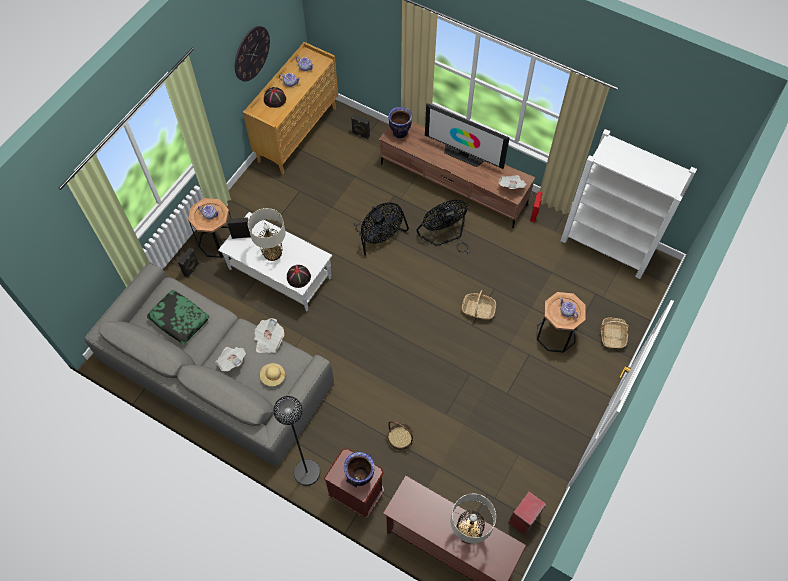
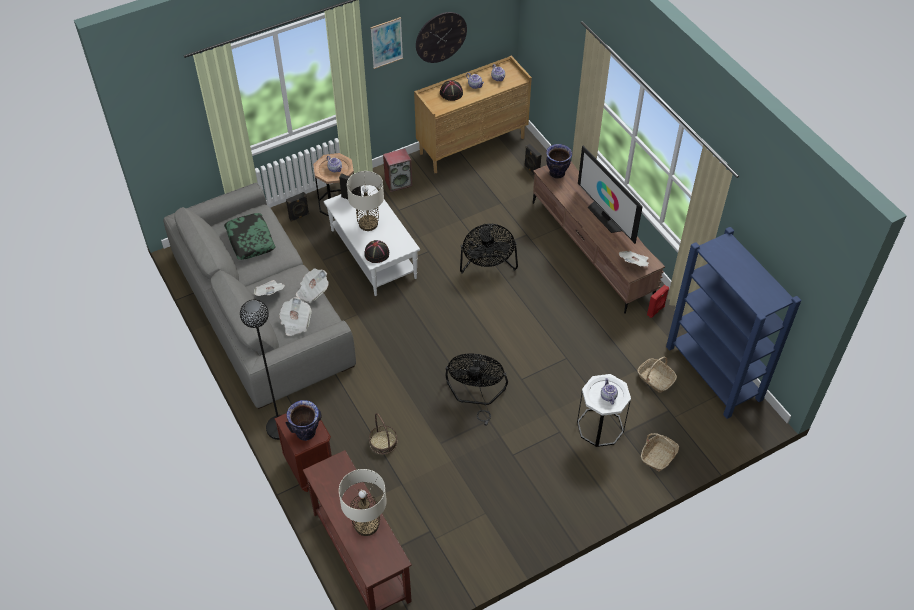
camera: 30 degrees right, 10 degrees down
beige hat [260,363,286,386] -> newspaper [279,297,312,336]
black fan [416,200,470,254] -> black fan moved to [445,354,508,426]
basket [462,290,496,320] -> basket moved to [637,357,677,393]
speaker [508,491,546,536] -> speaker moved to [383,148,412,192]
brown side table [537,292,586,353] -> white side table [577,374,631,447]
white bookcase [561,129,697,279] -> blue bookcase [666,227,801,419]
none -> picture [370,17,403,69]

